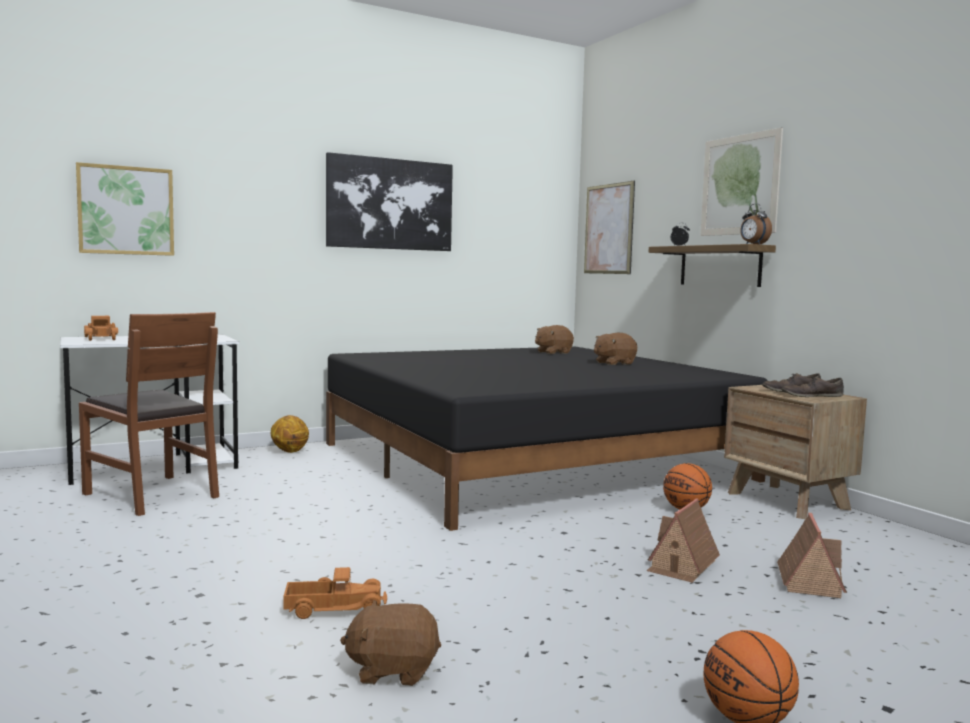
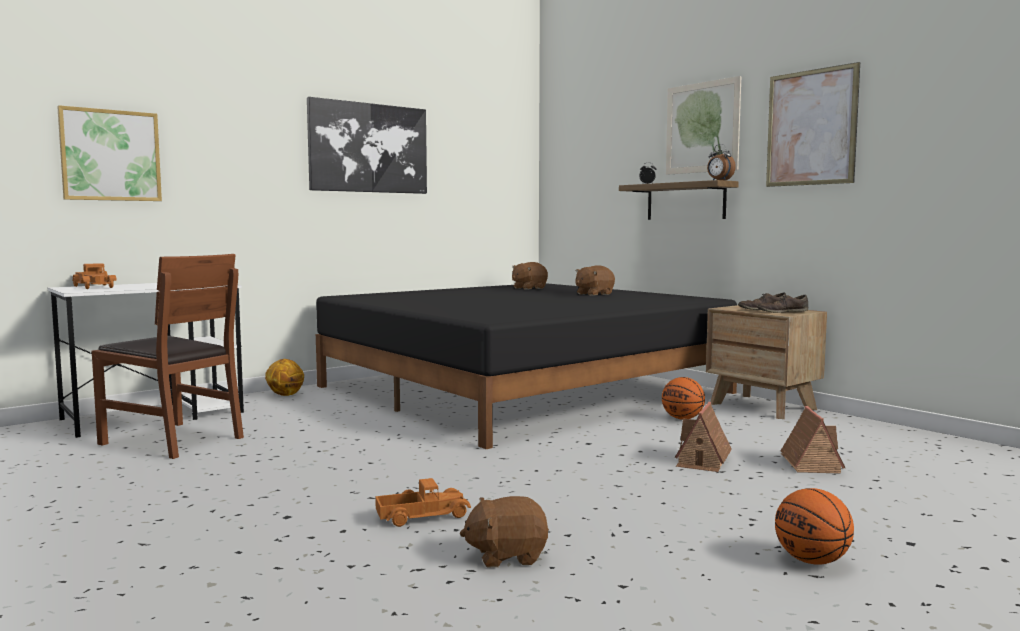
camera: 10 degrees left, 0 degrees up
picture [584,181,635,274] -> picture moved to [766,62,860,187]

